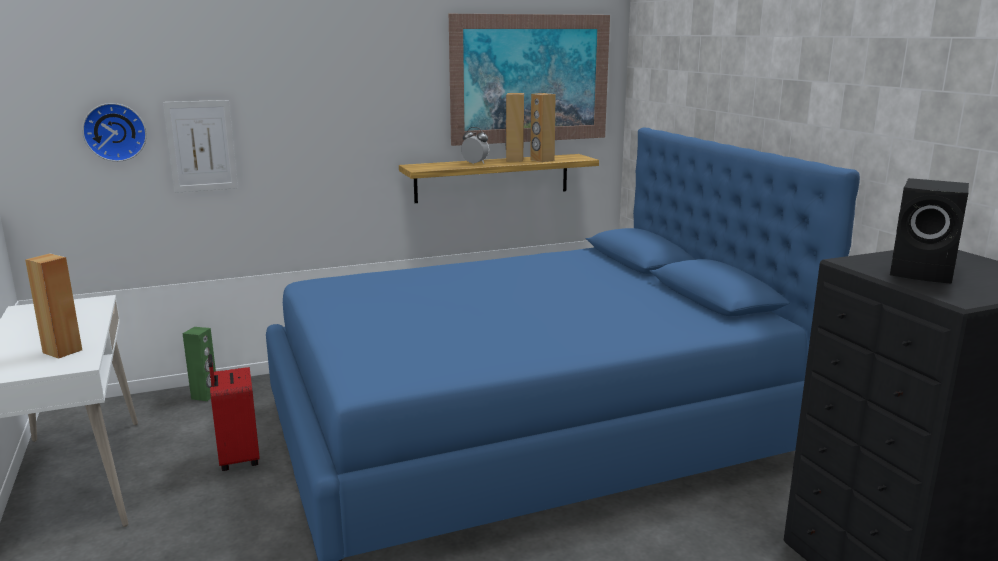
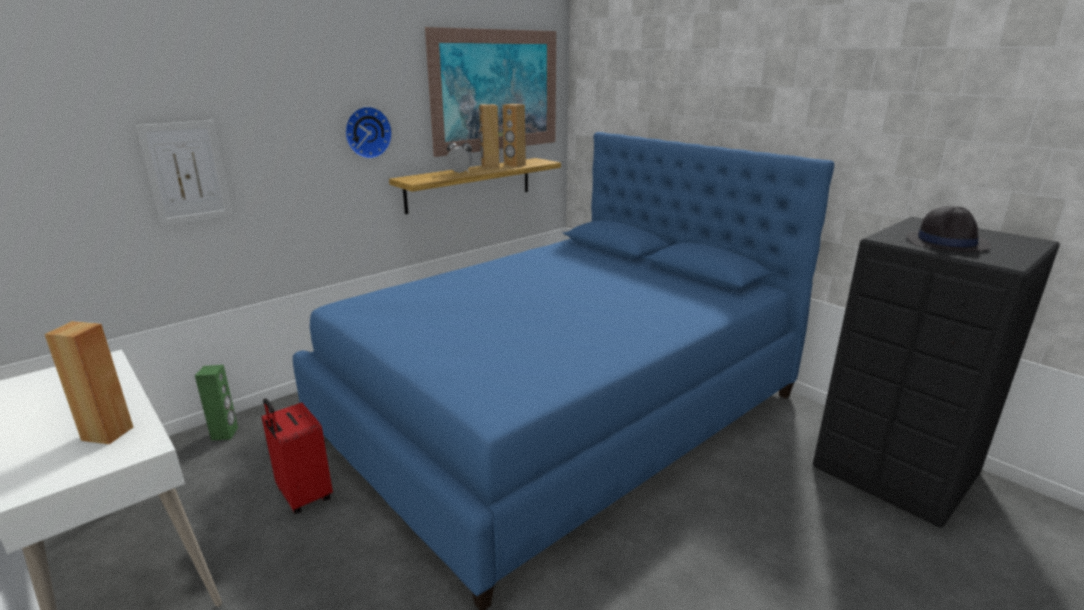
camera: 20 degrees left, 5 degrees up
wall clock [82,103,147,162] -> wall clock moved to [345,106,392,159]
black speaker [890,178,969,284] -> black hat [906,206,991,252]

